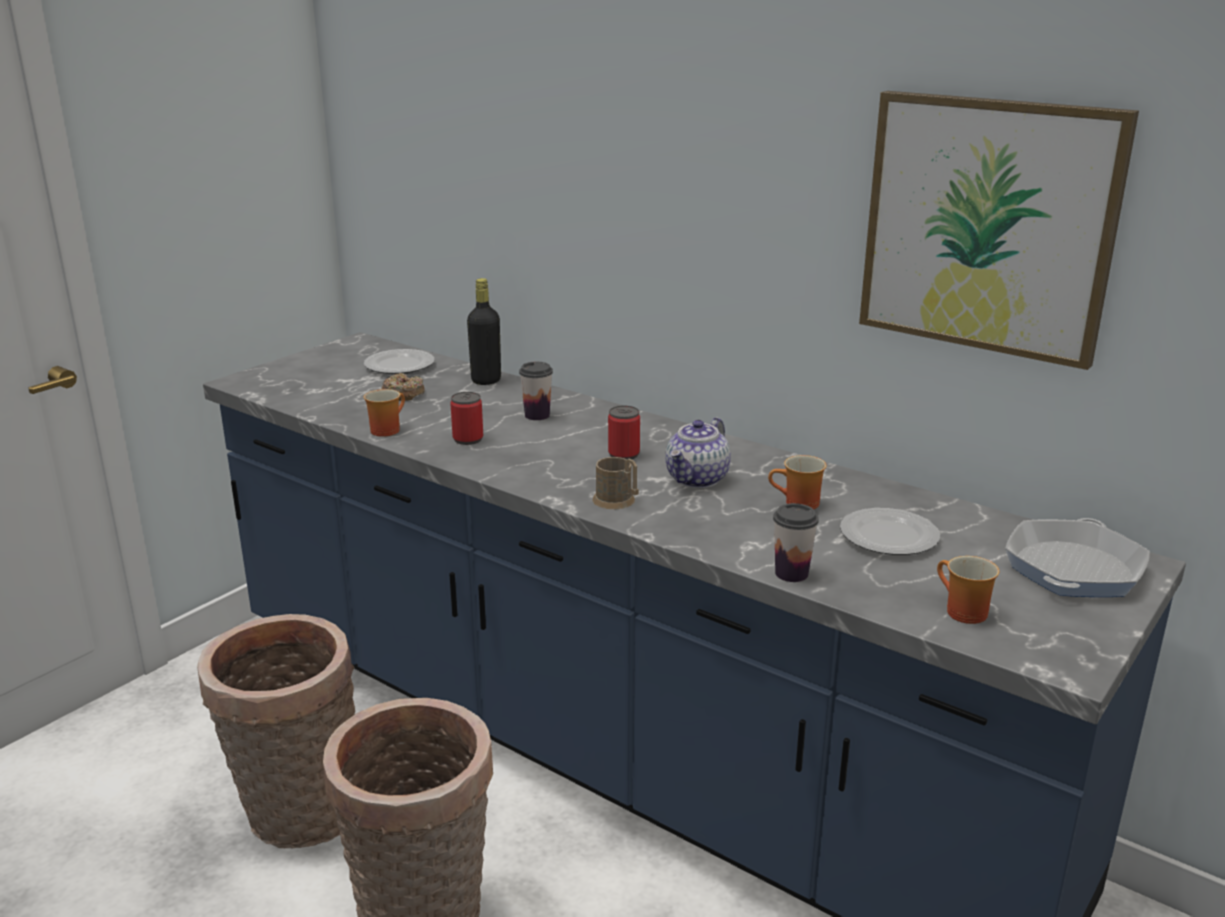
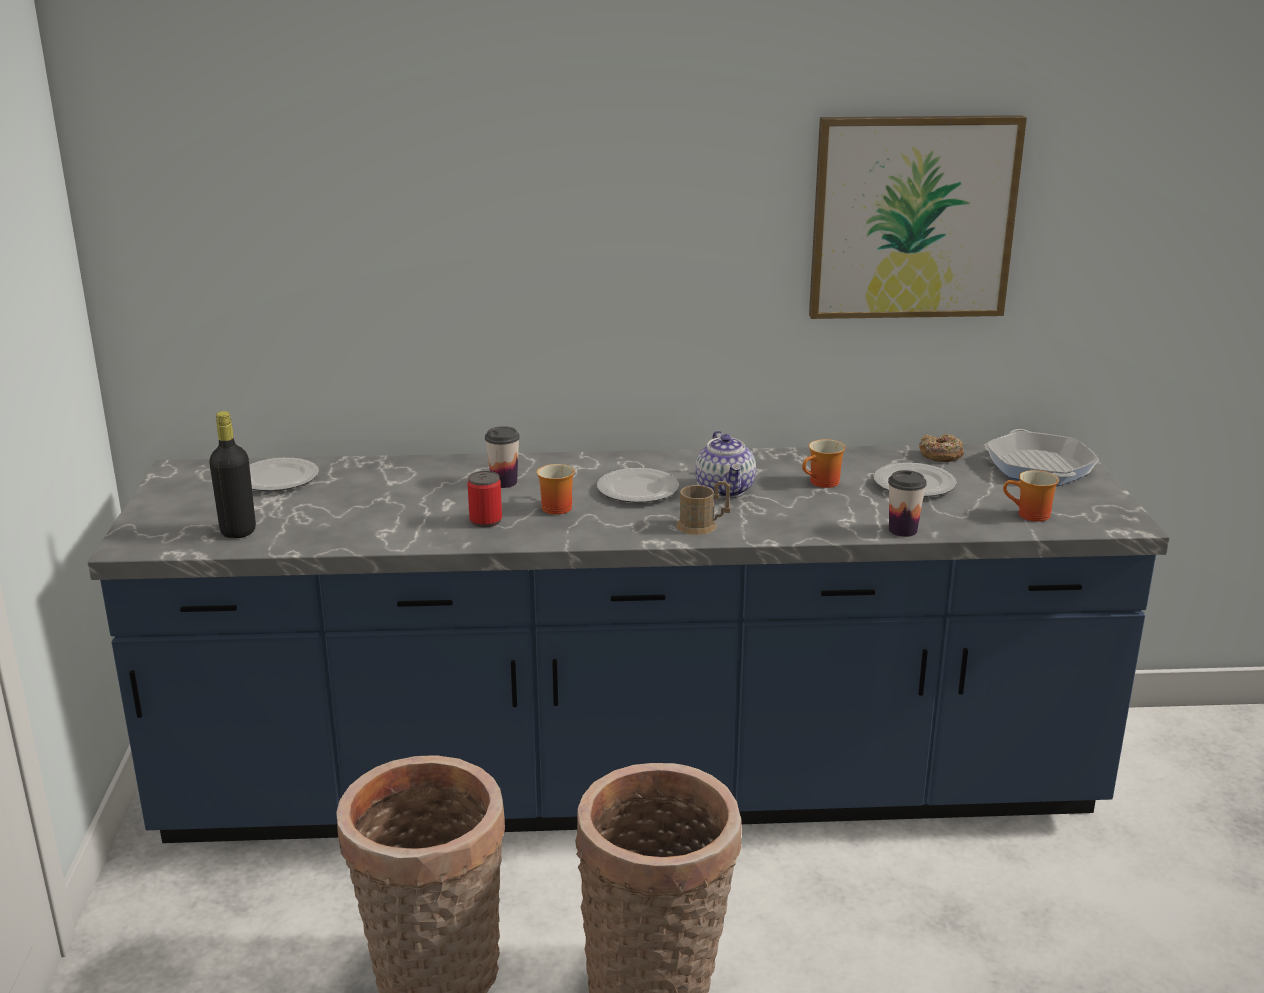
camera: 40 degrees left, 0 degrees up
mug [364,389,405,437] -> mug moved to [537,464,575,515]
donut [382,373,425,401] -> donut moved to [919,433,964,462]
black bottle [467,278,501,385] -> black bottle moved to [209,411,256,539]
can [608,406,640,460] -> plate [597,468,679,503]

